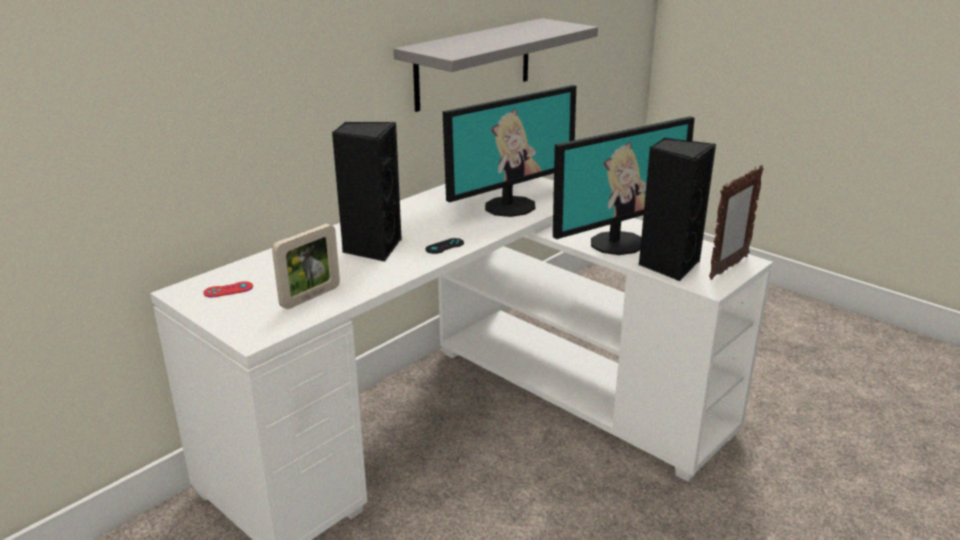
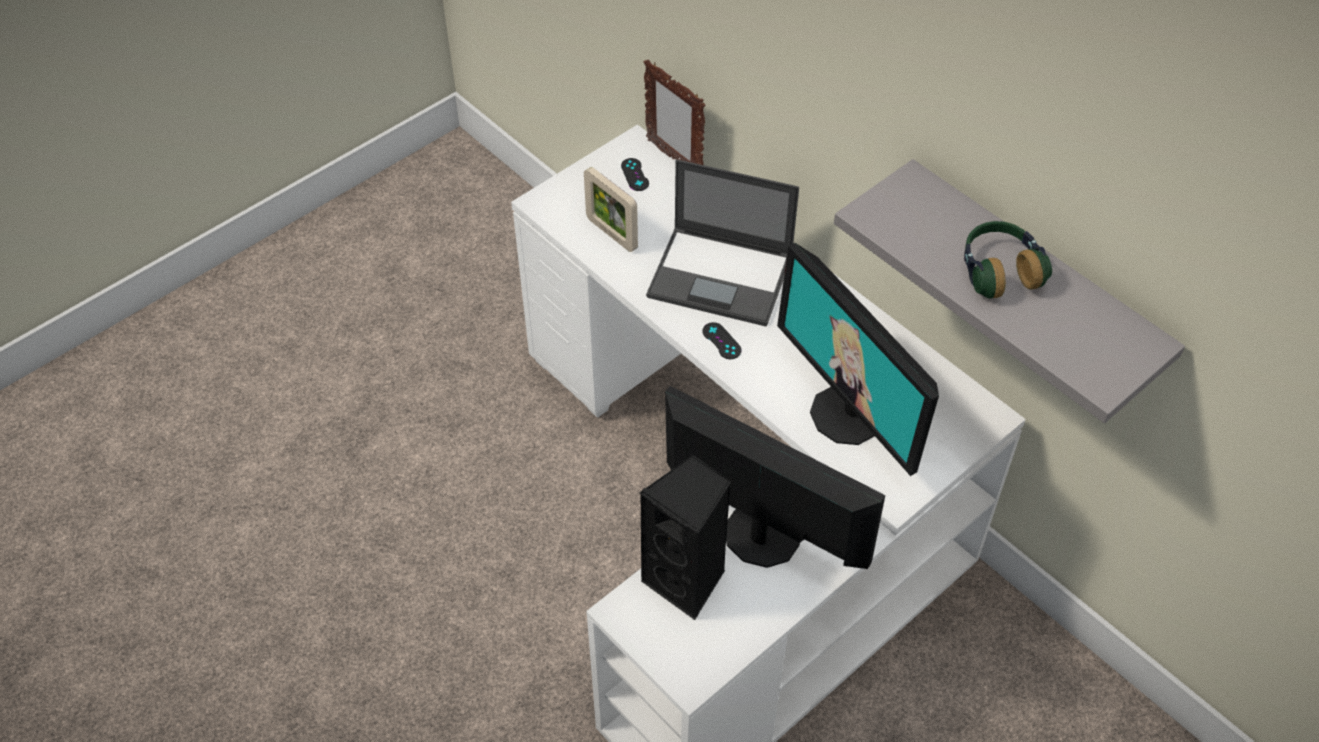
camera: 95 degrees right, 25 degrees up
red game controller [203,281,253,297] -> black game controller [621,158,649,191]
black speaker [332,122,402,262] -> laptop [646,159,799,326]
monitor [553,116,695,255] -> monitor turned 150 degrees clockwise [665,386,885,569]
picture frame [709,165,764,280] -> picture frame moved to [644,59,706,165]
none -> headphones [964,221,1052,299]

